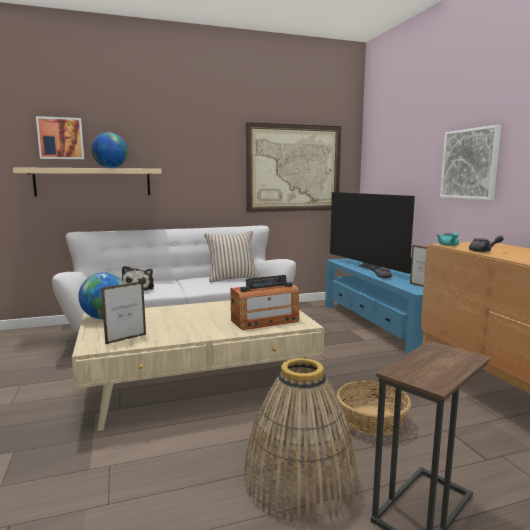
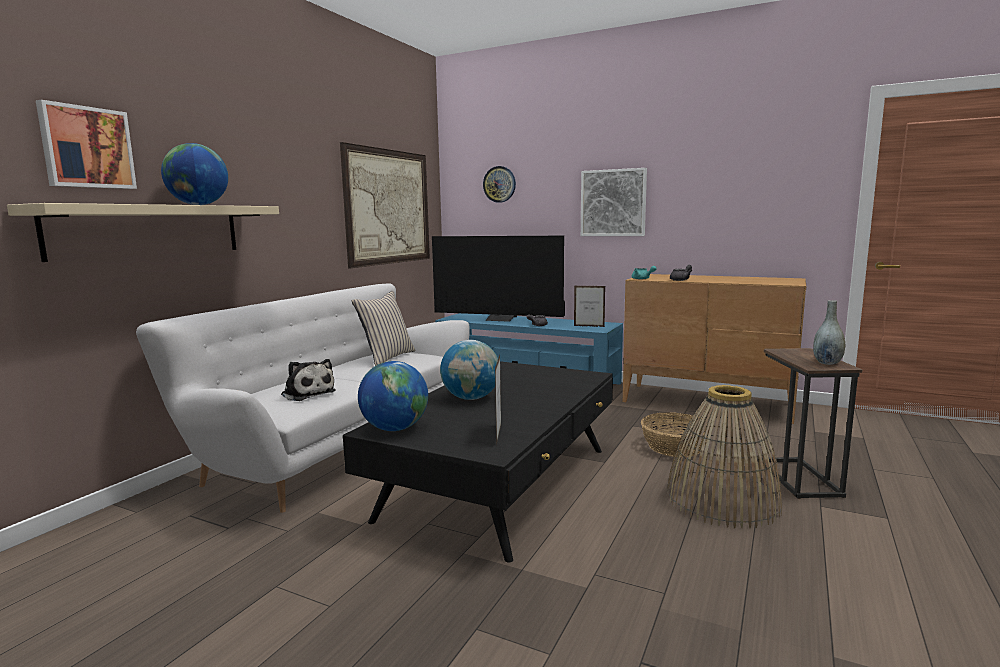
camera: 45 degrees left, 0 degrees up
beige coffee table [72,300,324,431] -> black coffee table [343,361,613,562]
radio [231,275,299,330] -> none
none -> globe [440,340,498,400]
none -> wall clock [483,166,516,203]
none -> grey vase [813,300,845,365]

